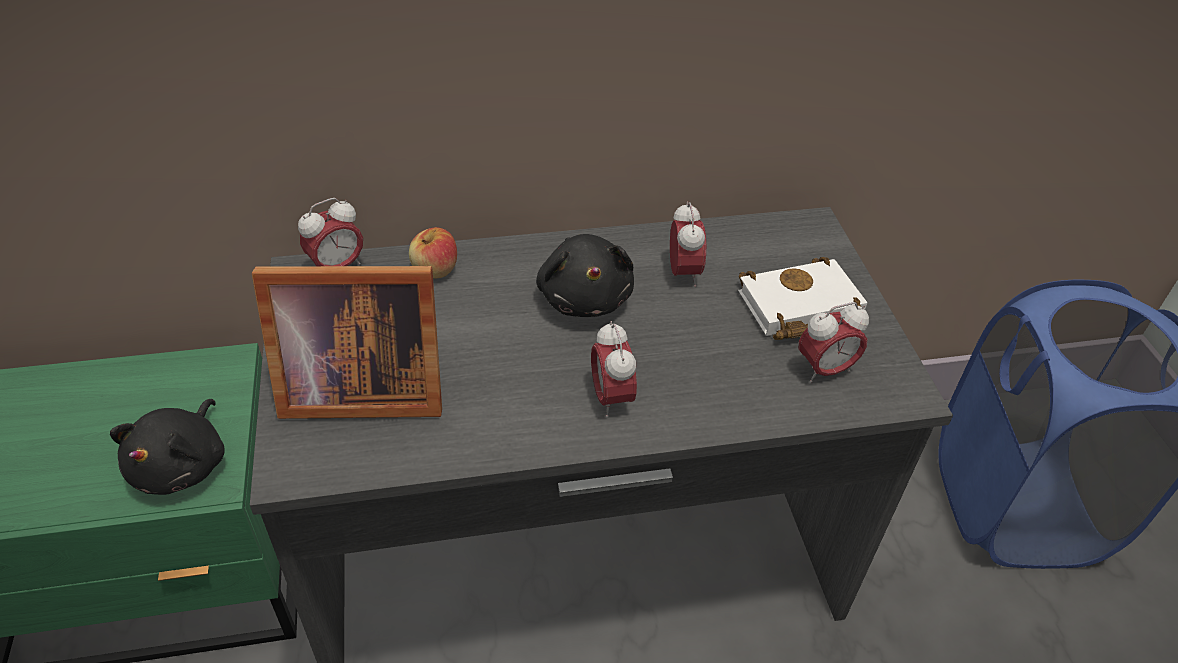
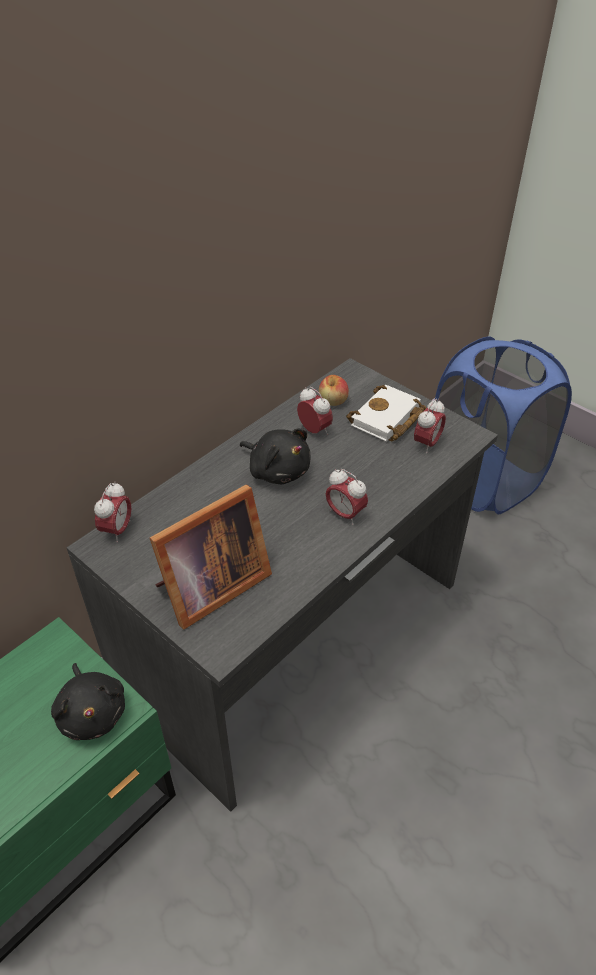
camera: 35 degrees left, 0 degrees up
apple [409,227,457,279] -> apple moved to [319,375,349,406]

